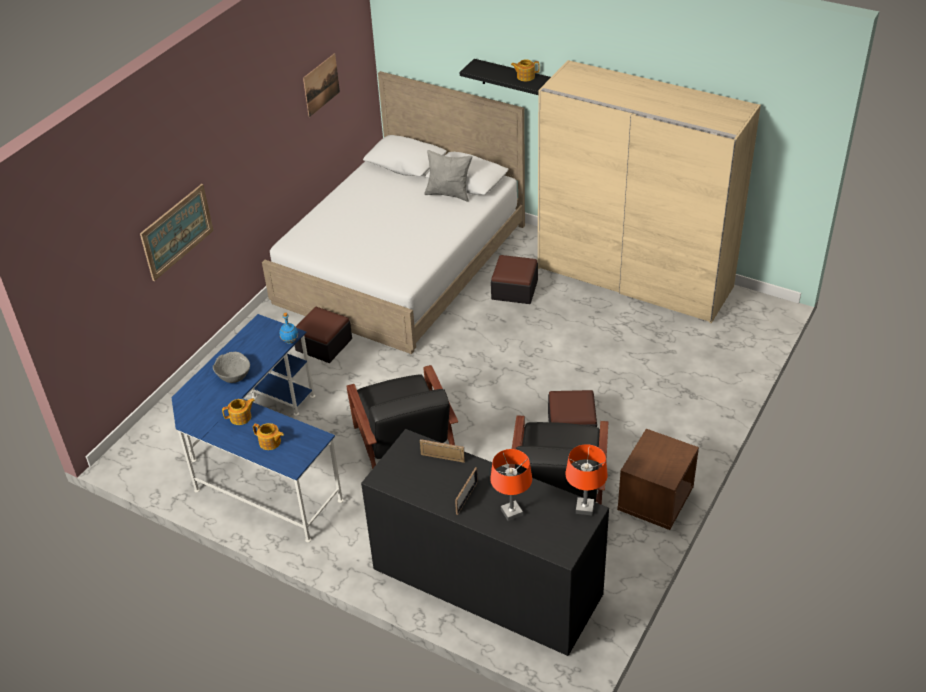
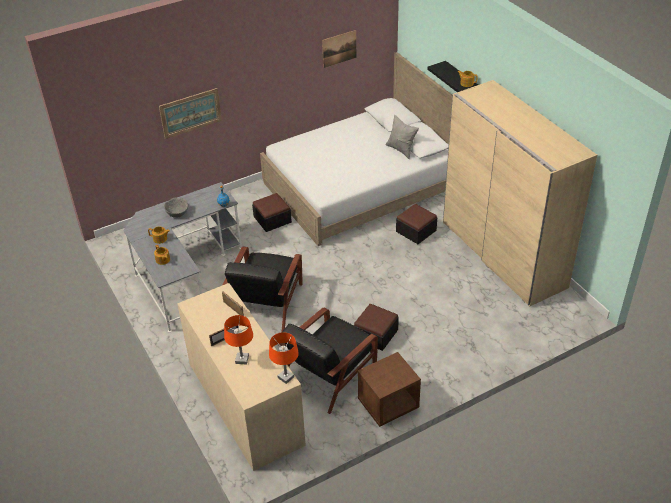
camera: 30 degrees right, 0 degrees up
blue desk [171,314,344,542] -> grey desk [123,182,242,333]
black dresser [361,429,609,656] -> beige dresser [177,283,306,471]

